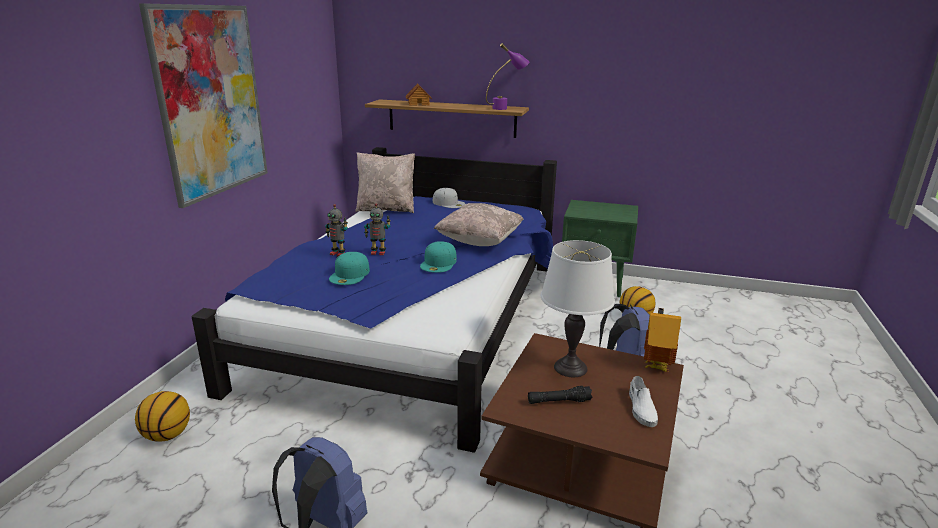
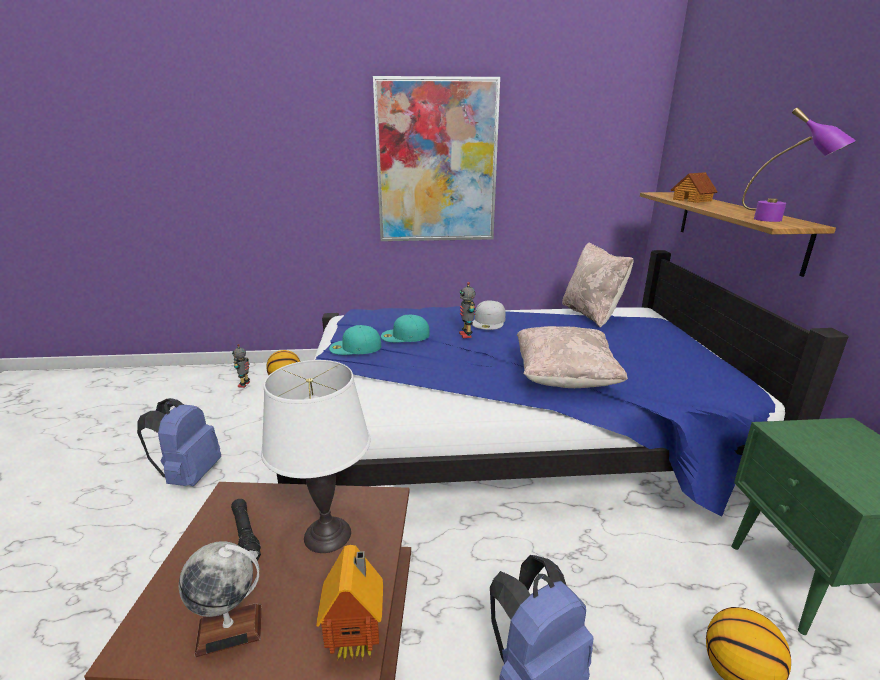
camera: 70 degrees right, 0 degrees up
toy robot [325,204,348,257] -> toy robot moved to [232,344,250,388]
turquoise cap [420,241,457,273] -> turquoise cap moved to [329,325,381,355]
white cap [433,188,465,208] -> white cap moved to [472,301,506,330]
white shoe [629,376,658,427] -> globe [179,541,261,658]

